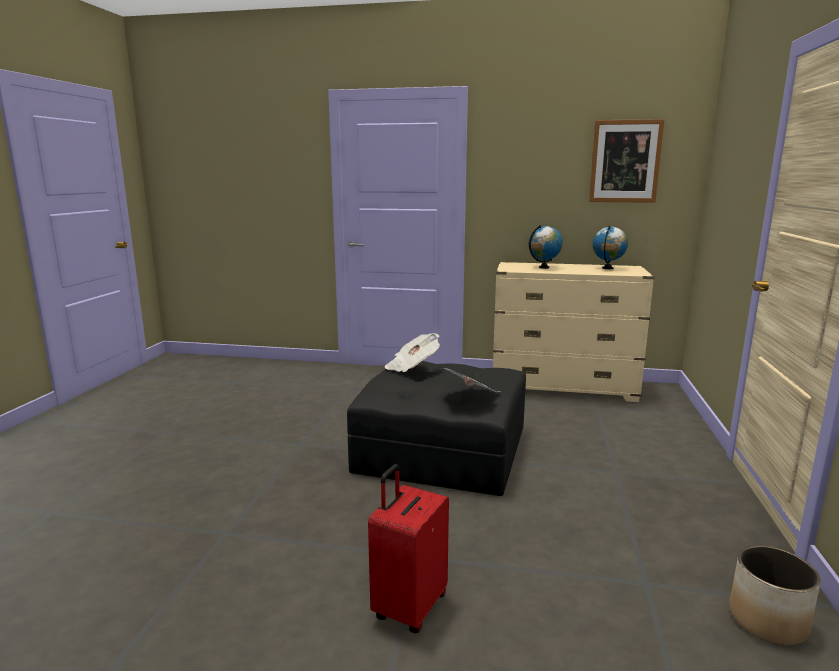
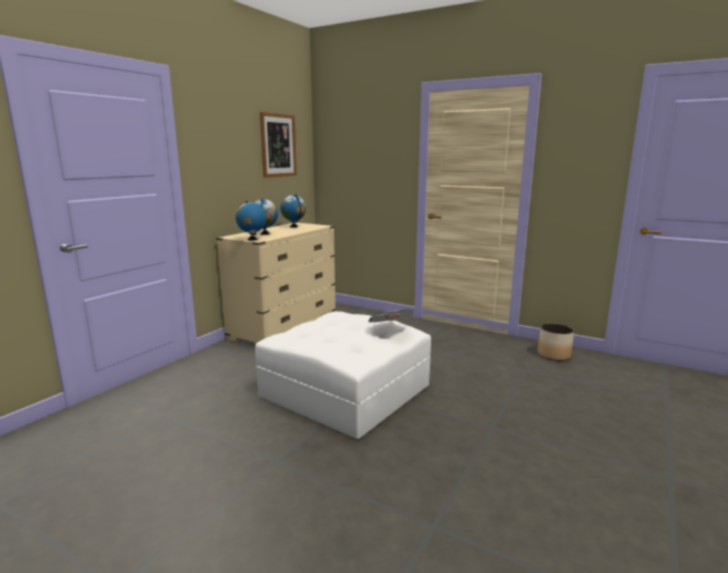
camera: 70 degrees left, 0 degrees up
black ottoman [347,361,526,496] -> white ottoman [255,311,431,439]
red suitcase [368,464,449,633] -> none
newspaper [385,333,440,372] -> none
none -> globe [235,201,266,241]

